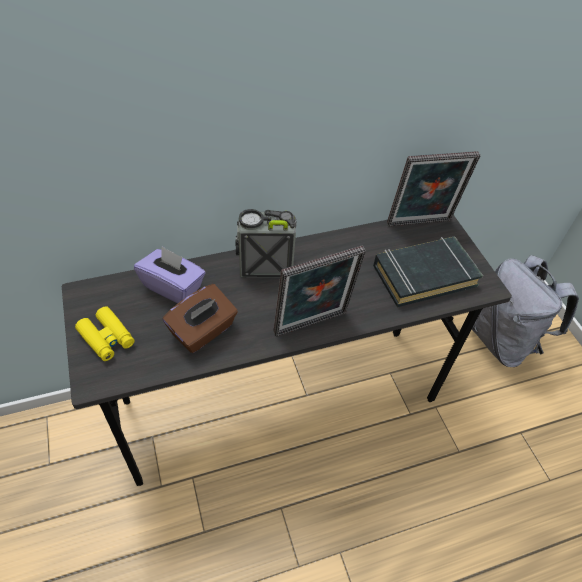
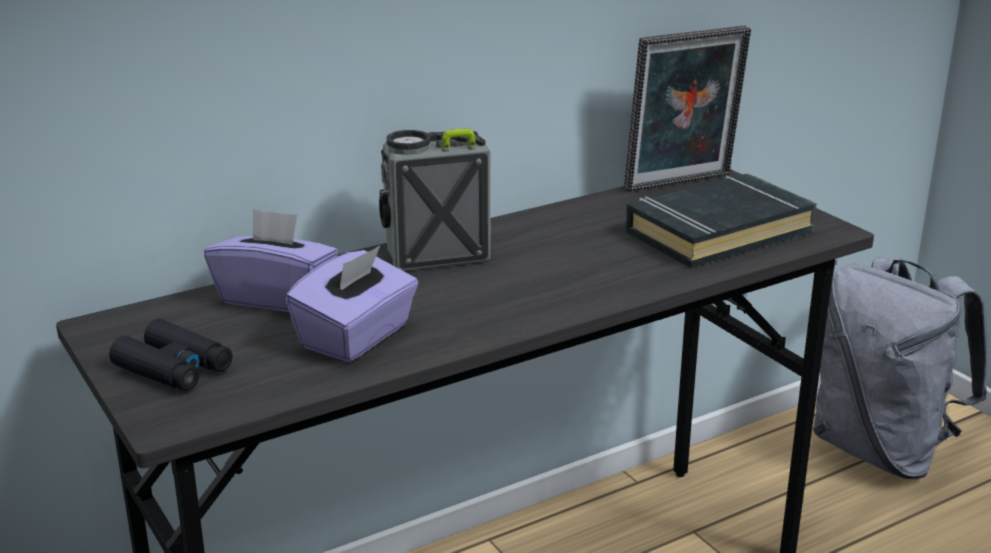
camera: 10 degrees left, 25 degrees down
yellow binoculars [75,306,135,361] -> black binoculars [109,319,233,391]
brown tissue box [163,284,238,353] -> purple tissue box [285,246,418,362]
picture frame [273,245,366,337] -> none

